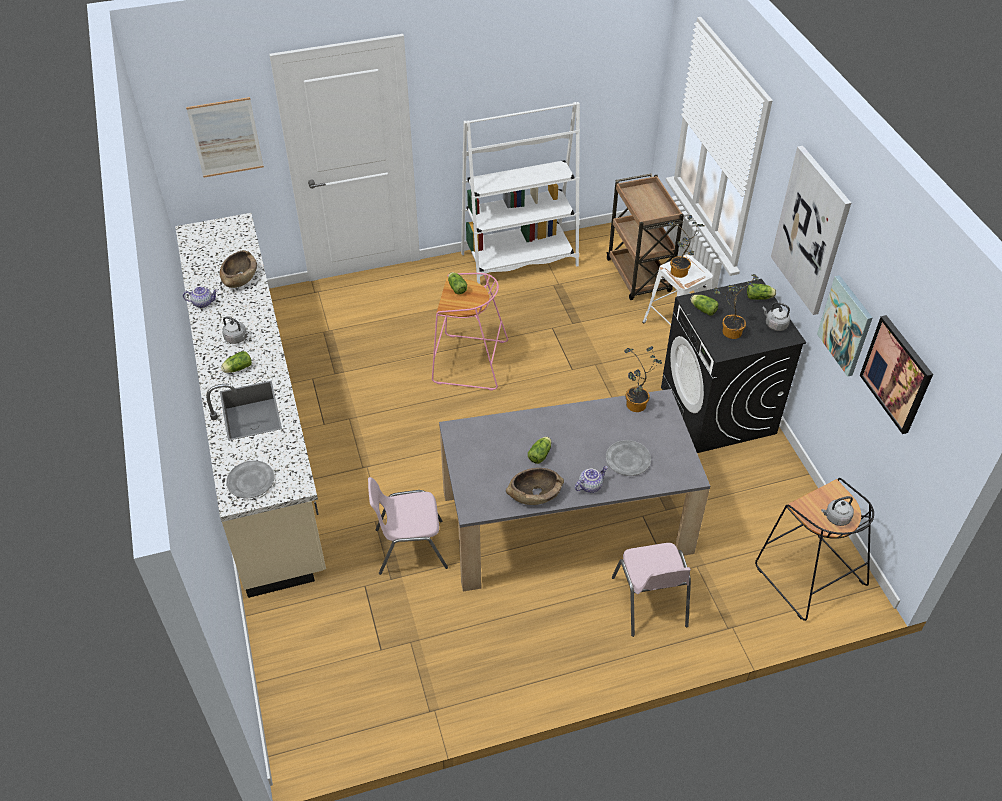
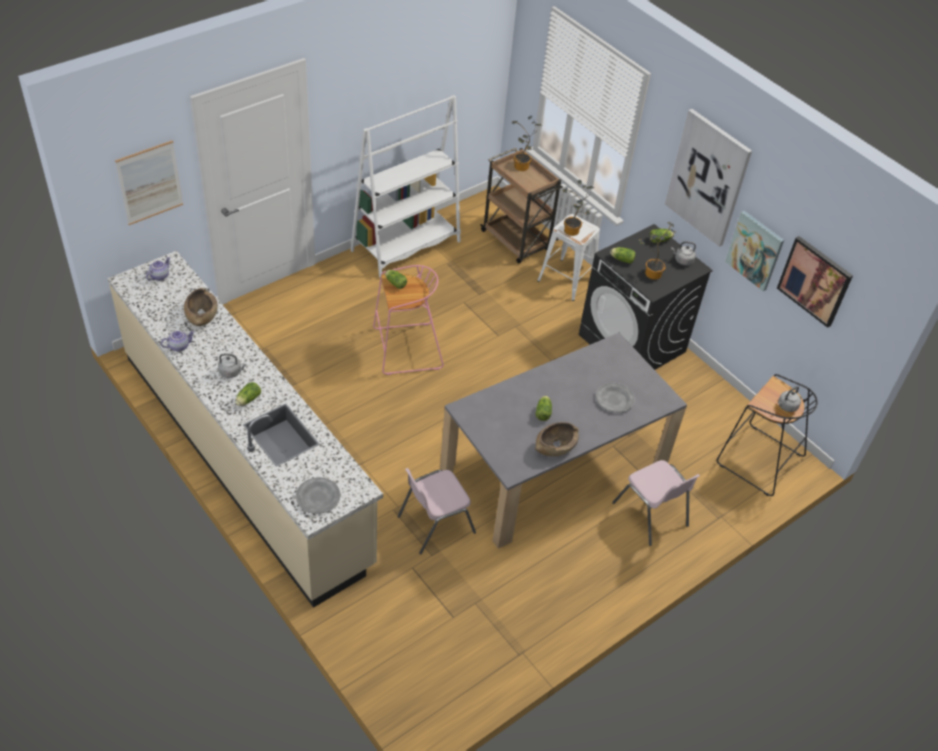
camera: 25 degrees left, 0 degrees up
teapot [575,466,608,493] -> teapot moved to [146,257,170,281]
potted plant [624,346,662,412] -> potted plant moved to [512,116,542,171]

